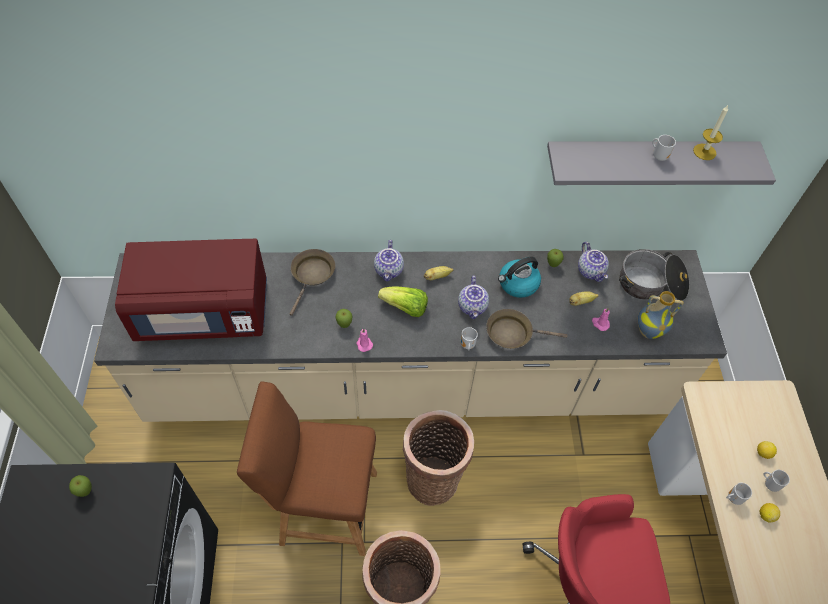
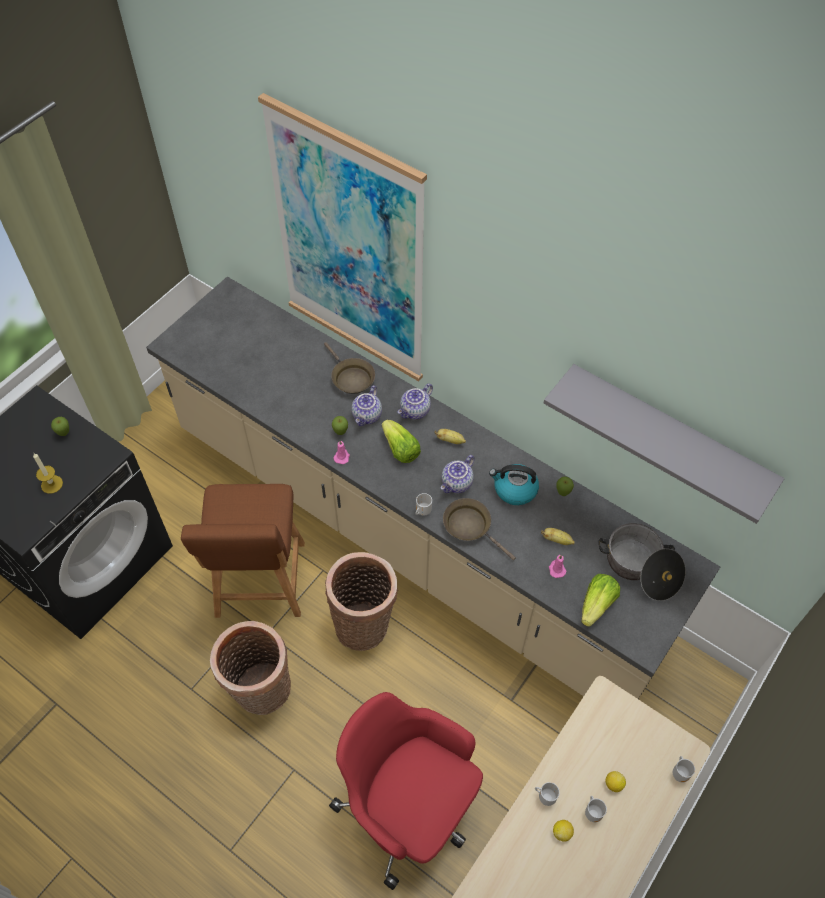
camera: 40 degrees right, 0 degrees up
red microwave [115,239,267,341] -> none
brown chair [237,382,377,556] -> brown chair turned 135 degrees counterclockwise [181,484,305,618]
brown frying pan [290,249,335,316] -> brown frying pan turned 90 degrees clockwise [324,342,375,394]
teapot [578,242,609,282] -> teapot moved to [351,385,382,426]
vase [638,291,684,339] -> lettuce [581,574,620,627]
mug [653,135,676,161] -> mug moved to [673,756,695,782]
candle [693,105,728,160] -> candle moved to [33,453,63,494]
none -> picture [258,93,427,381]

